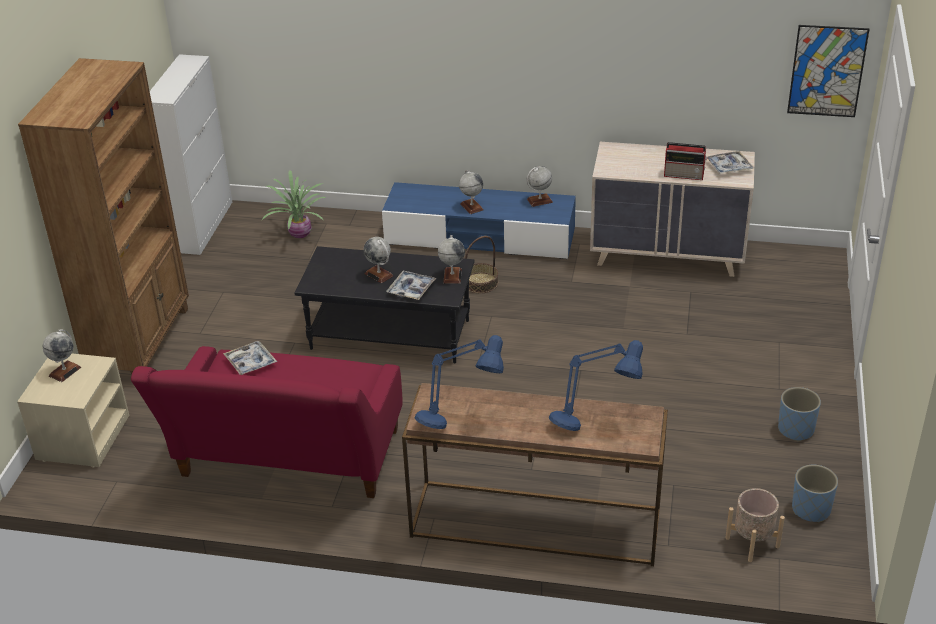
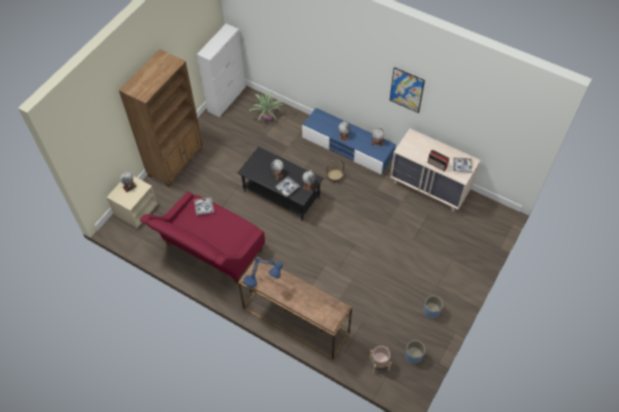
camera: 20 degrees right, 20 degrees up
blue table lamp [549,340,643,431] -> none
picture [787,25,870,117] -> picture moved to [390,67,425,113]

